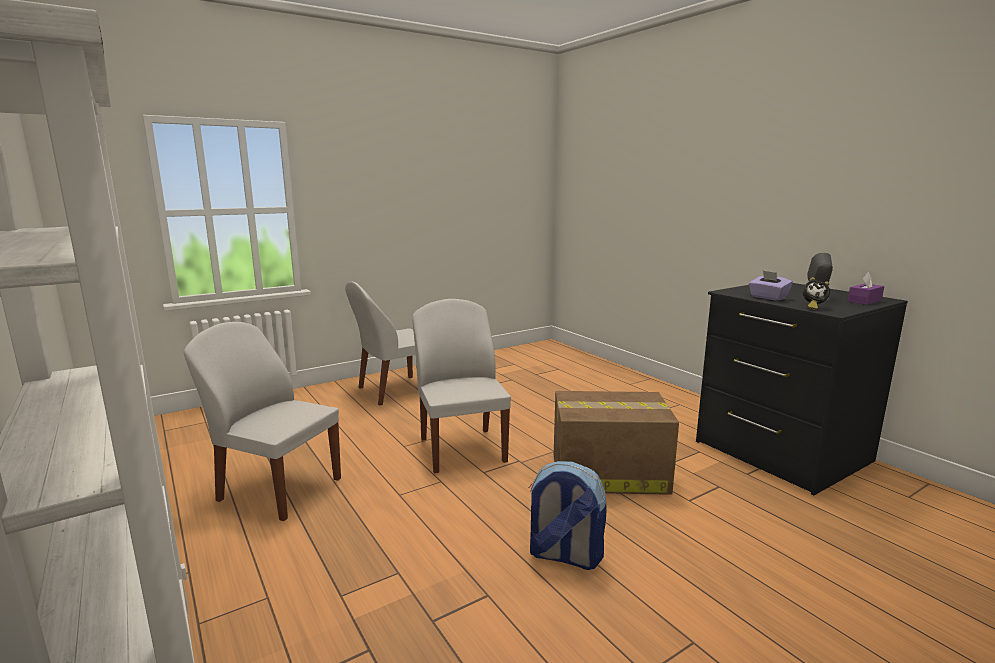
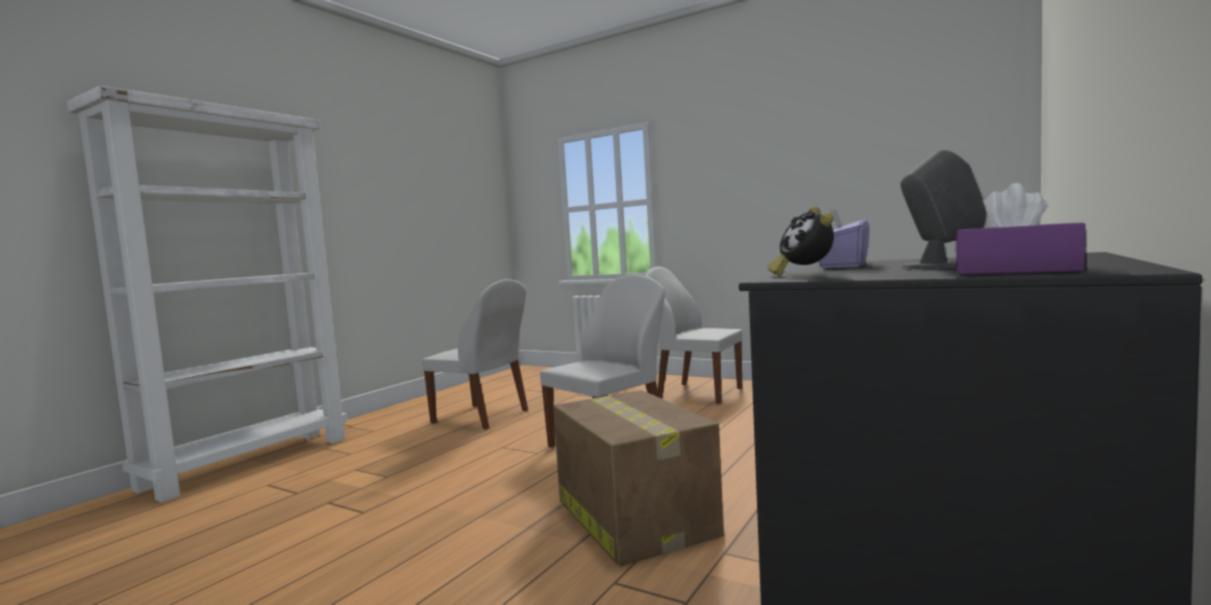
camera: 65 degrees right, 10 degrees down
white chair [184,322,341,521] -> white chair turned 120 degrees clockwise [422,279,528,430]
backpack [529,461,607,570] -> none

